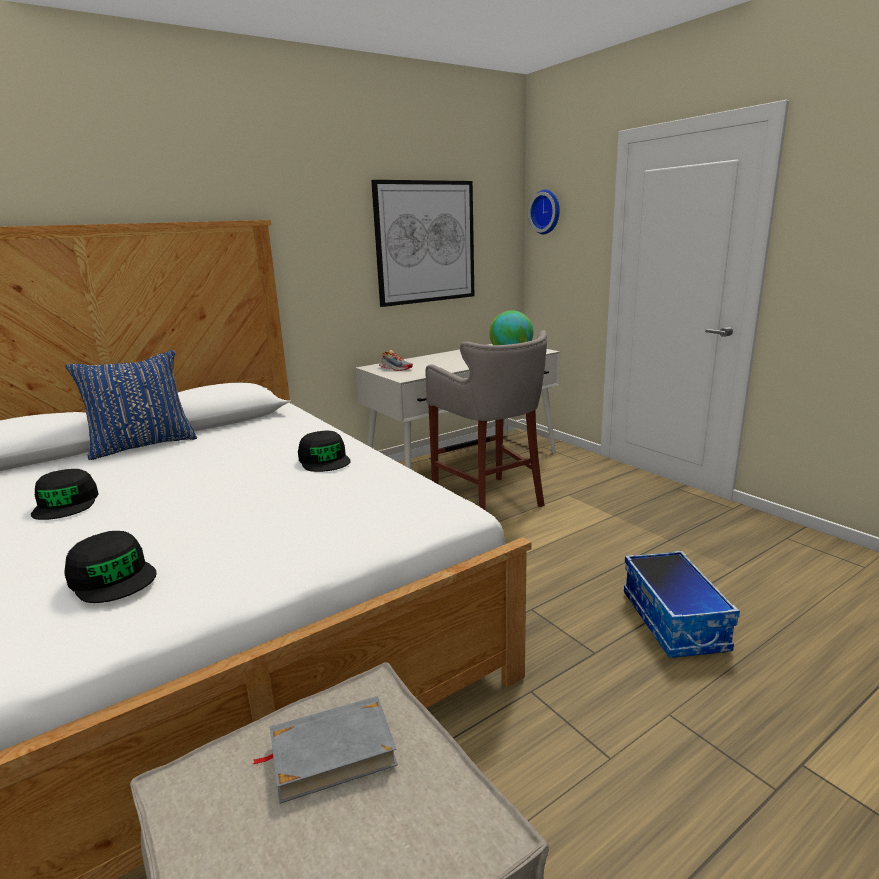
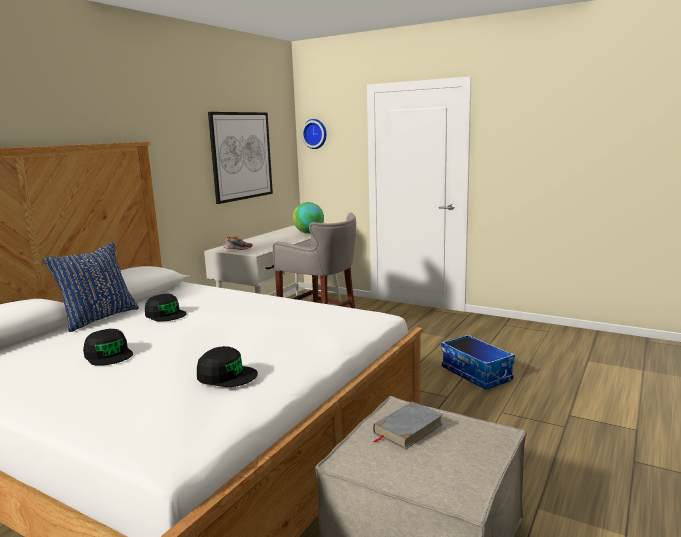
camera: 25 degrees left, 5 degrees down
black cap [298,430,351,472] -> black cap moved to [145,294,187,322]

